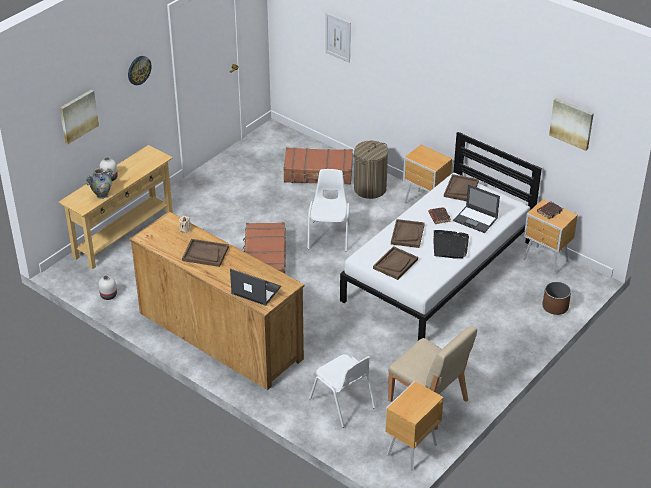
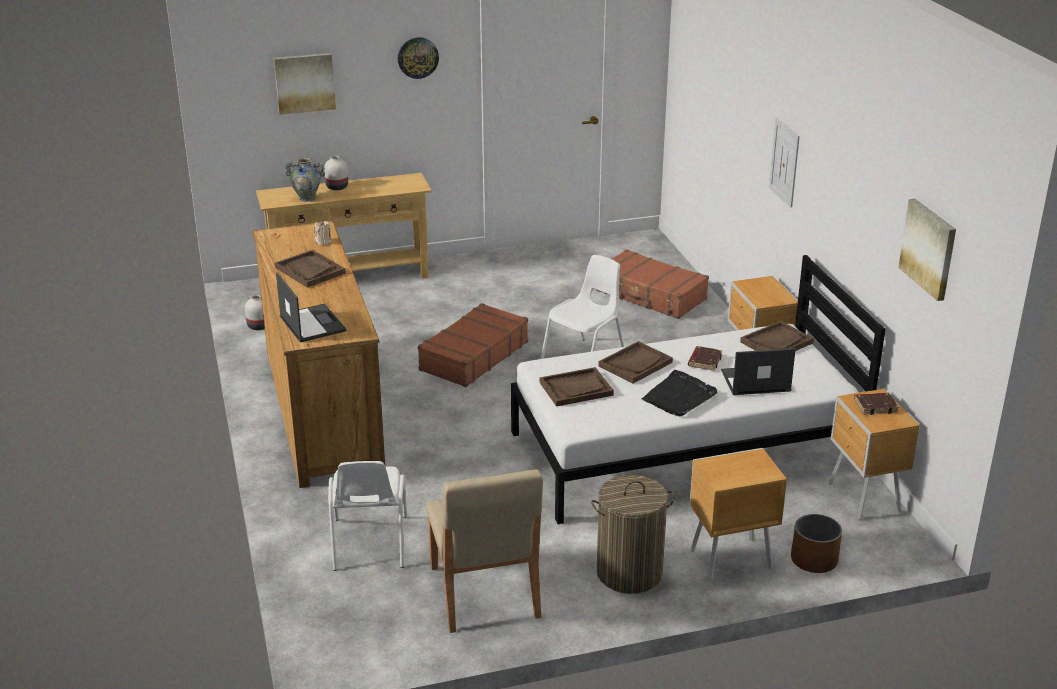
camera: 35 degrees right, 10 degrees down
picture [325,13,351,63] -> picture moved to [769,118,800,207]
laundry basket [354,141,388,199] -> laundry basket moved to [591,475,675,594]
brown nightstand [385,381,444,470] -> brown nightstand moved to [690,448,787,580]
laptop [453,184,500,233] -> laptop turned 105 degrees clockwise [721,348,796,395]

